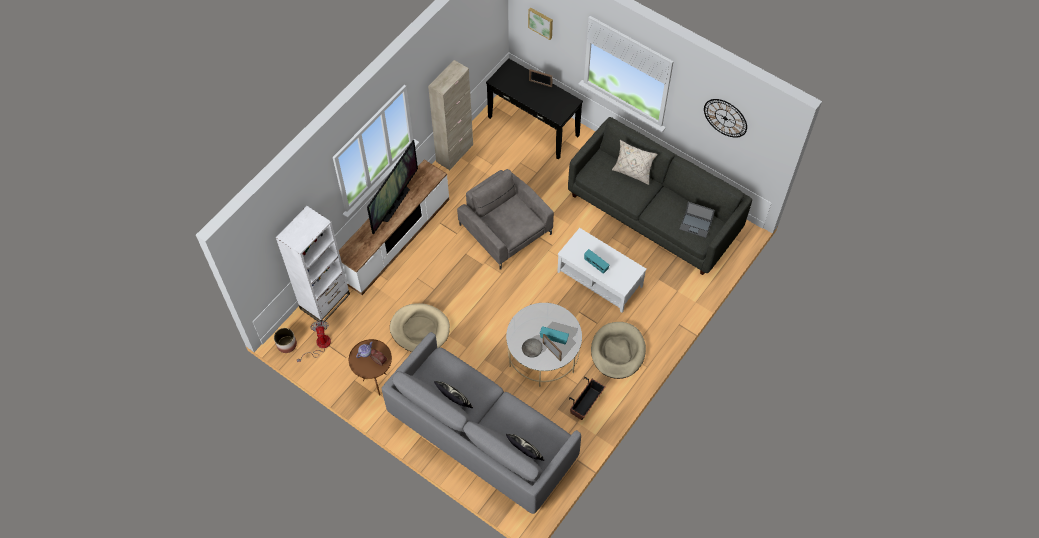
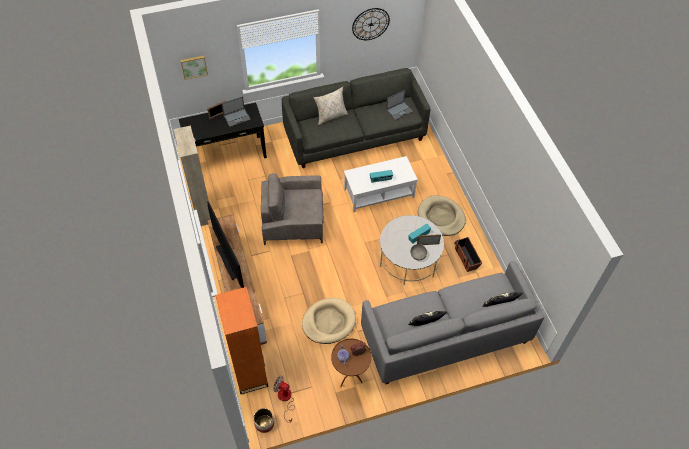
camera: 55 degrees left, 5 degrees down
white bookcase [276,206,350,323] -> orange bookcase [215,287,268,394]
none -> laptop [221,96,251,127]

